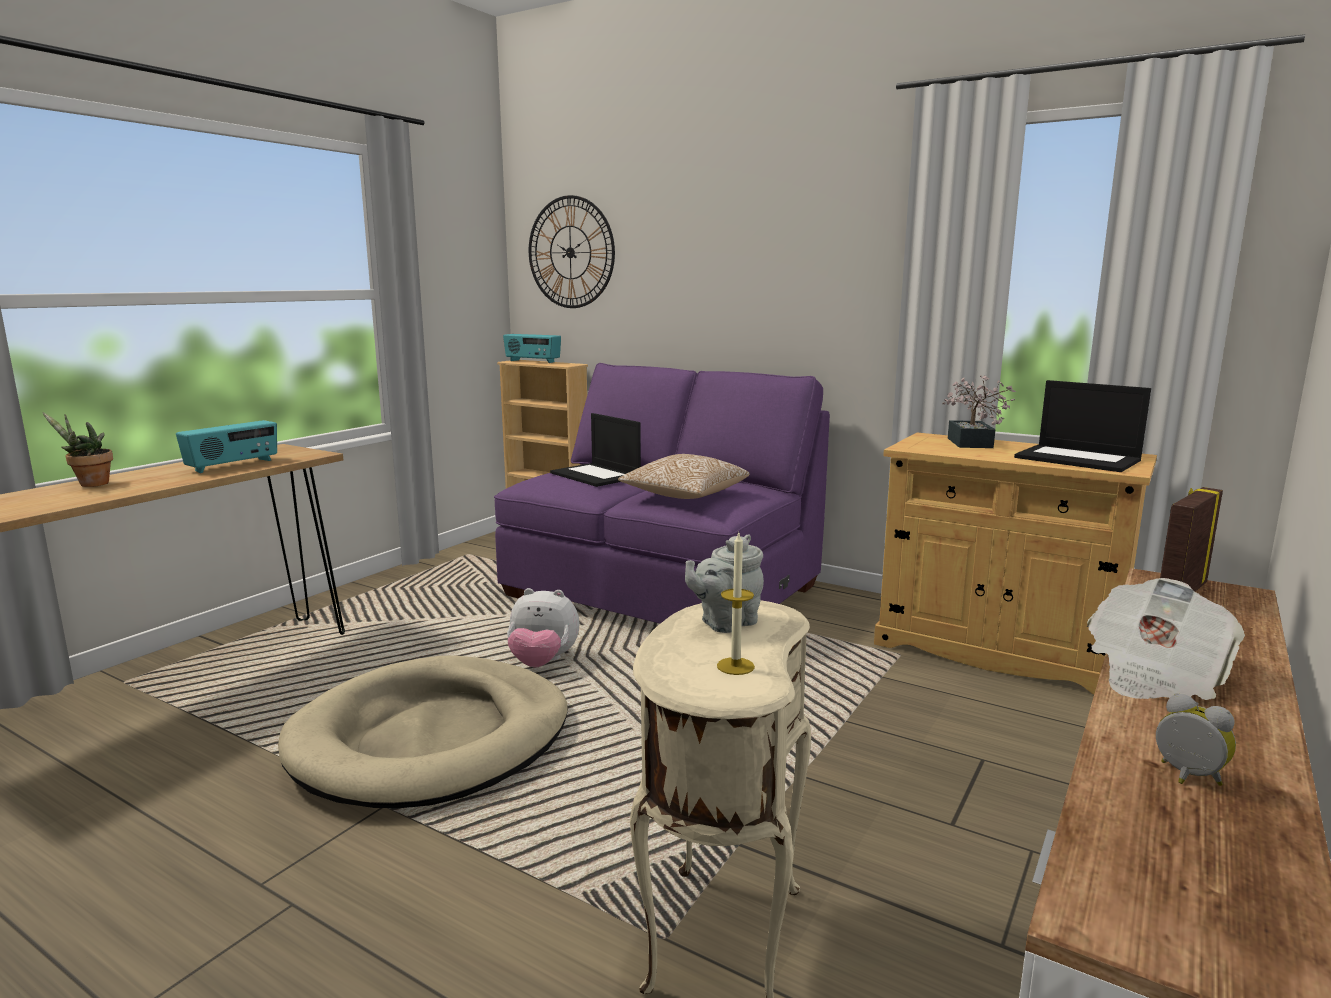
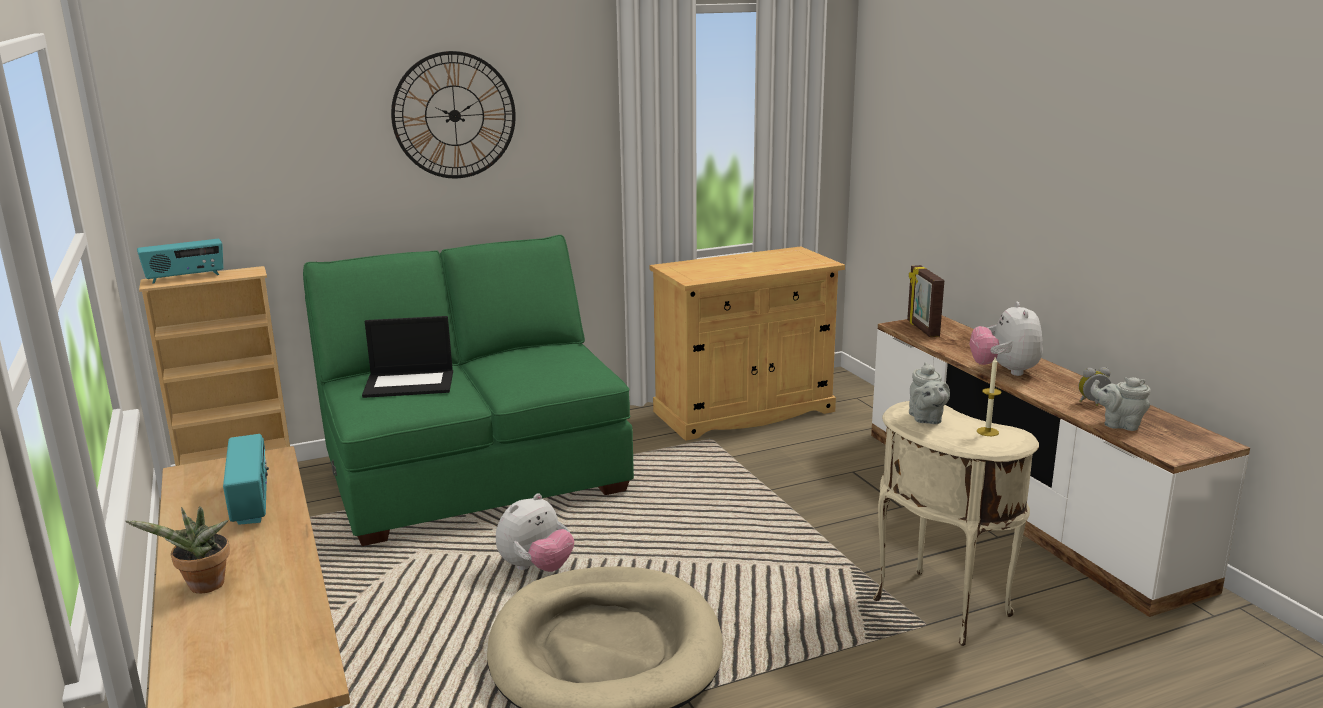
camera: 55 degrees left, 5 degrees up
purple sofa [494,363,830,624] -> green sofa [303,235,634,546]
wall clock [529,195,615,308] -> wall clock moved to [391,51,516,178]
pillow [618,454,750,499] -> none
potted plant [942,375,1016,448] -> none
laptop [1014,380,1151,472] -> none
newspaper [1087,578,1245,700] -> plush toy [969,302,1042,376]
none -> grey teapot [1090,377,1151,431]

